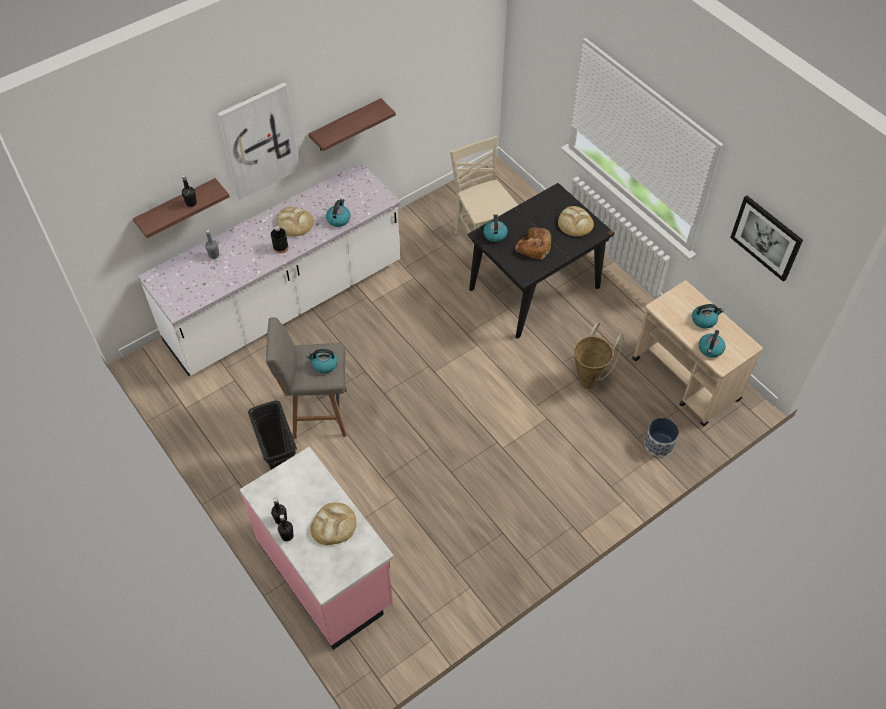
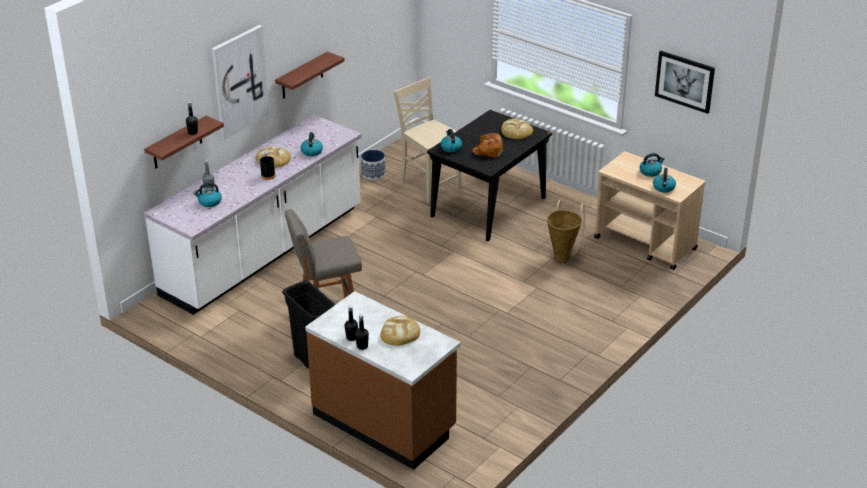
camera: 15 degrees left, 20 degrees down
pink counter [239,447,394,650] -> brown counter [305,291,461,470]
kettle [307,349,338,373] -> kettle moved to [194,183,222,207]
planter [644,418,679,457] -> planter moved to [361,150,386,180]

